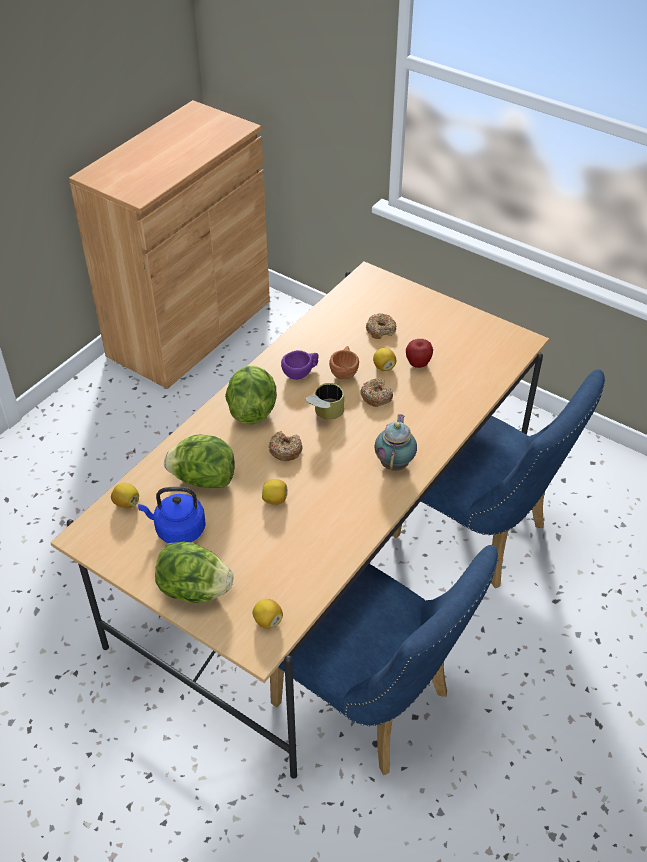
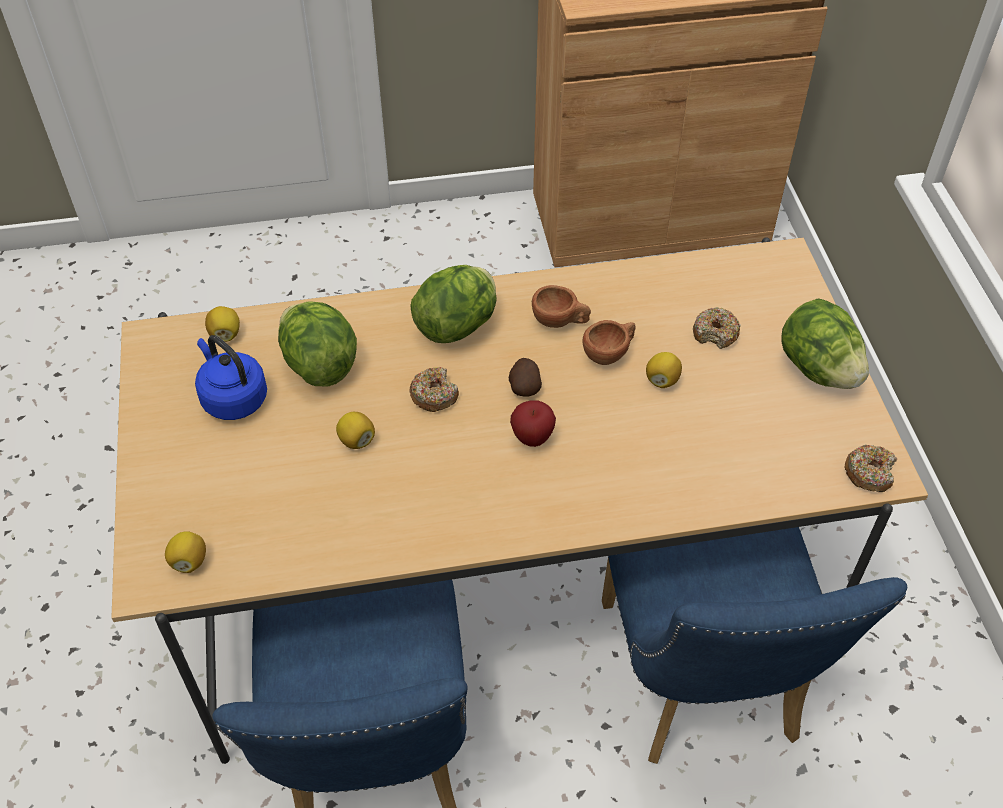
camera: 45 degrees right, 5 degrees up
lettuce [155,542,234,603] -> lettuce moved to [781,298,869,389]
purple cup [281,350,319,380] -> brown cup [532,285,591,328]
can [306,383,345,419] -> potato [509,358,542,396]
donut [361,378,393,407] -> donut moved to [844,444,897,492]
teapot [375,414,417,471] -> none
apple [406,339,433,368] -> apple moved to [510,400,556,447]

